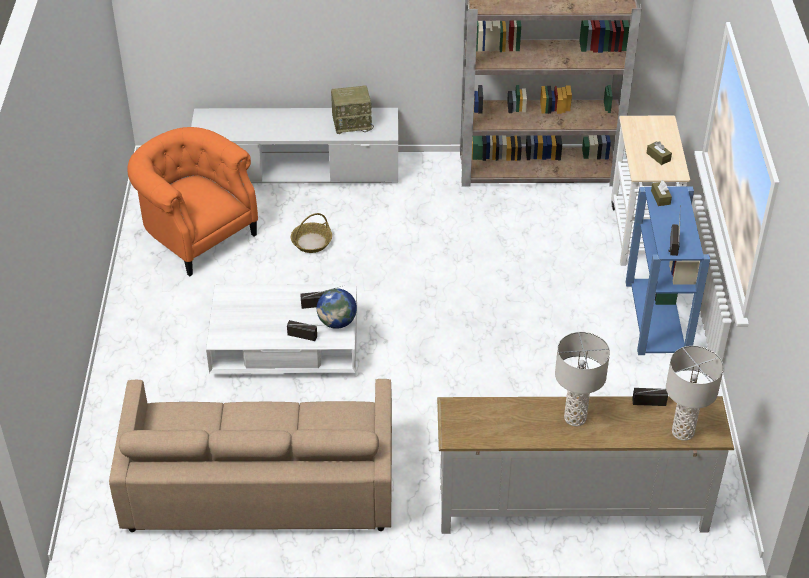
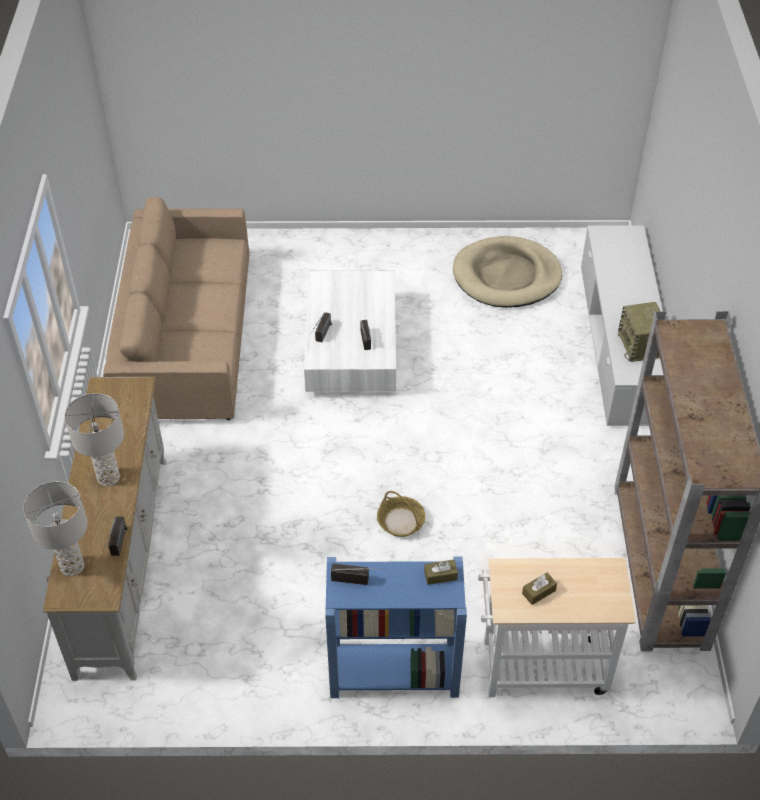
camera: 90 degrees right, 5 degrees up
orange armchair [127,127,258,276] -> beige dog bed [453,236,562,308]
basket [291,213,332,253] -> basket moved to [377,491,426,537]
globe [317,288,357,329] -> none

